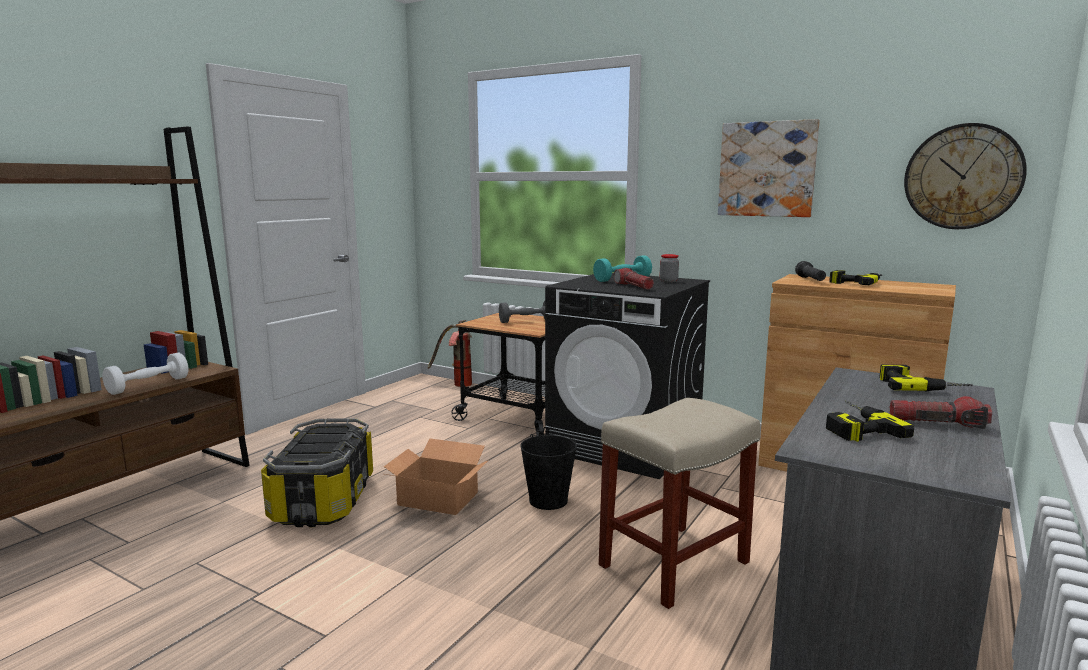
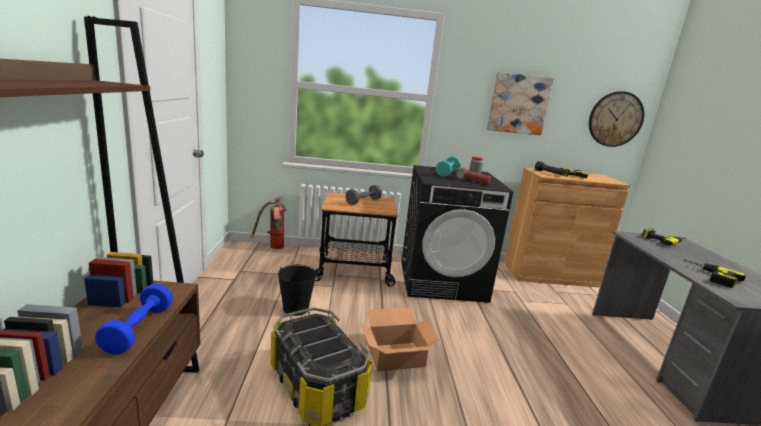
camera: 35 degrees left, 5 degrees up
white dumbbell [102,353,188,395] -> blue dumbbell [95,284,173,355]
black bucket [520,434,577,510] -> black bucket moved to [278,264,316,316]
beige stool [599,398,760,609] -> none
flashlight [890,396,992,429] -> none

